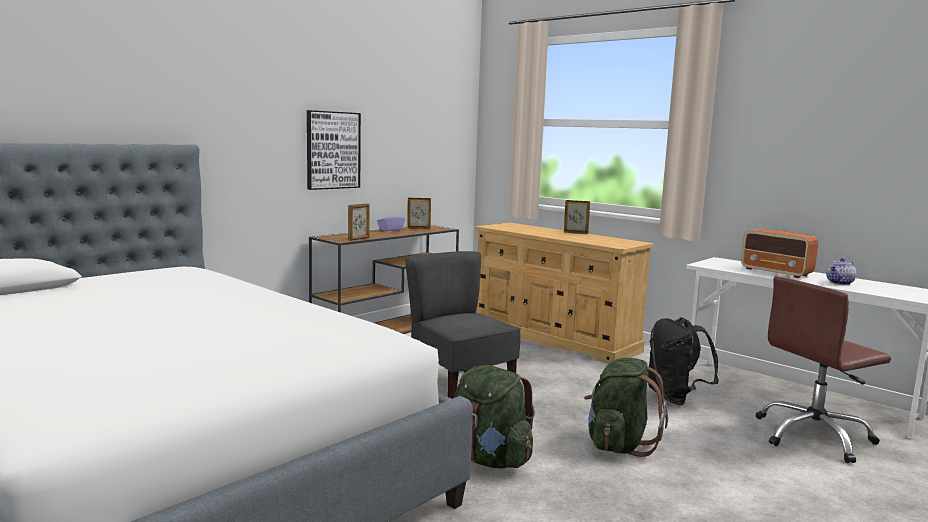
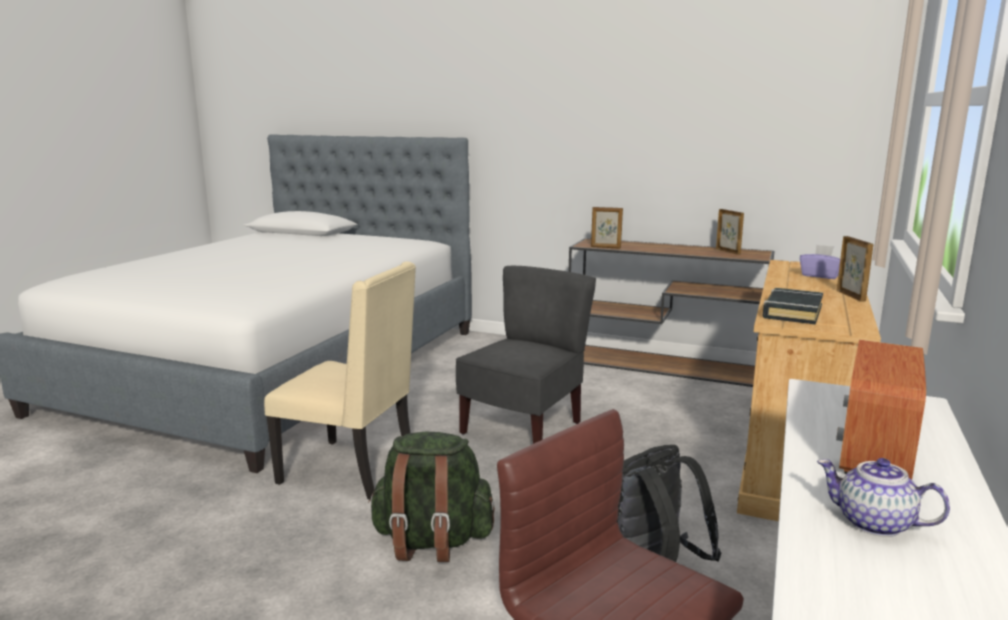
camera: 70 degrees right, 5 degrees up
picture [307,110,361,190] -> none
purple tissue box [377,211,405,231] -> purple tissue box moved to [800,245,840,279]
green backpack [454,365,535,469] -> beige chair [264,261,416,500]
none -> black book [763,288,823,325]

